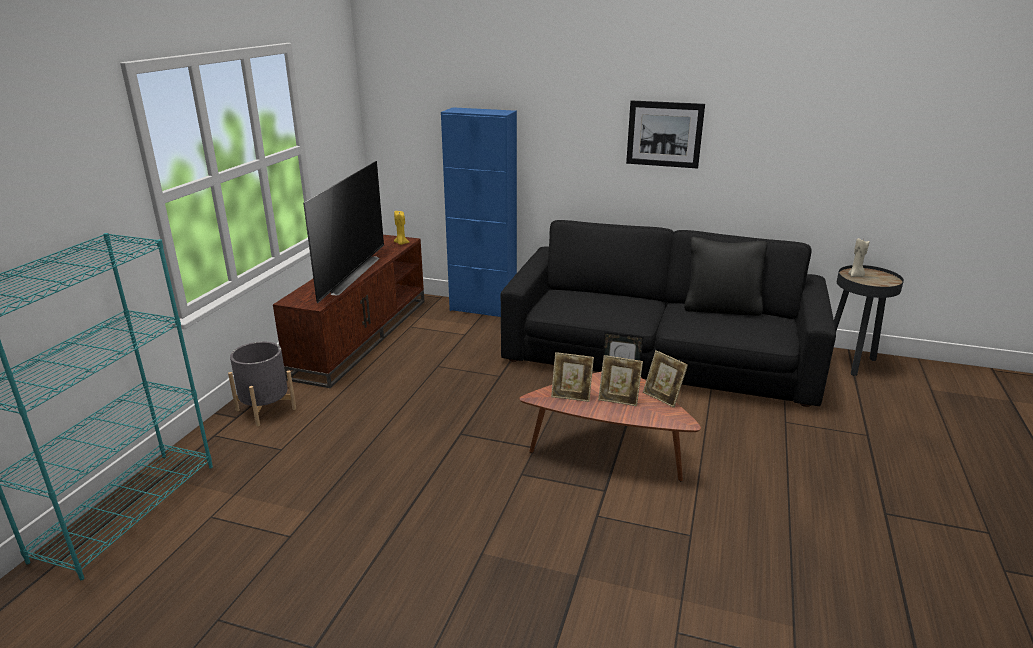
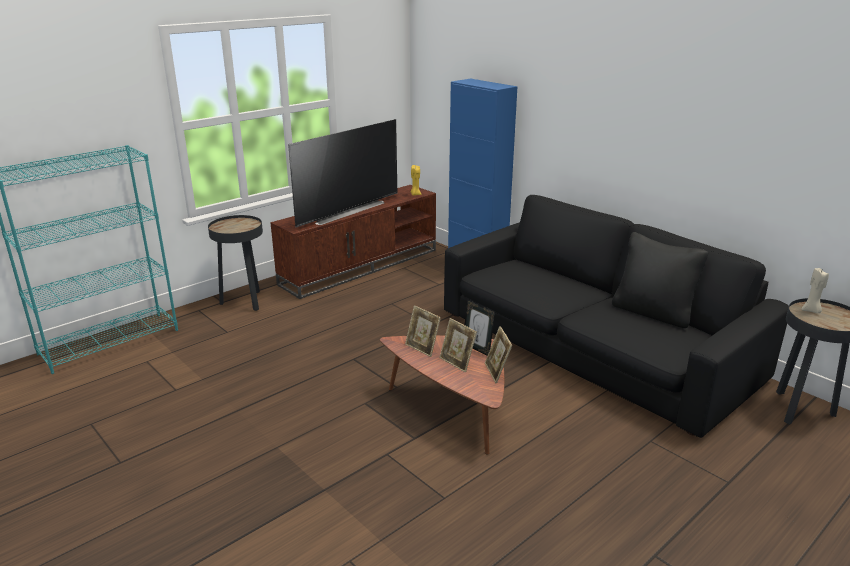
camera: 30 degrees right, 0 degrees up
grey planter [228,342,296,426] -> black side table [208,215,263,311]
picture [626,100,705,169] -> none

